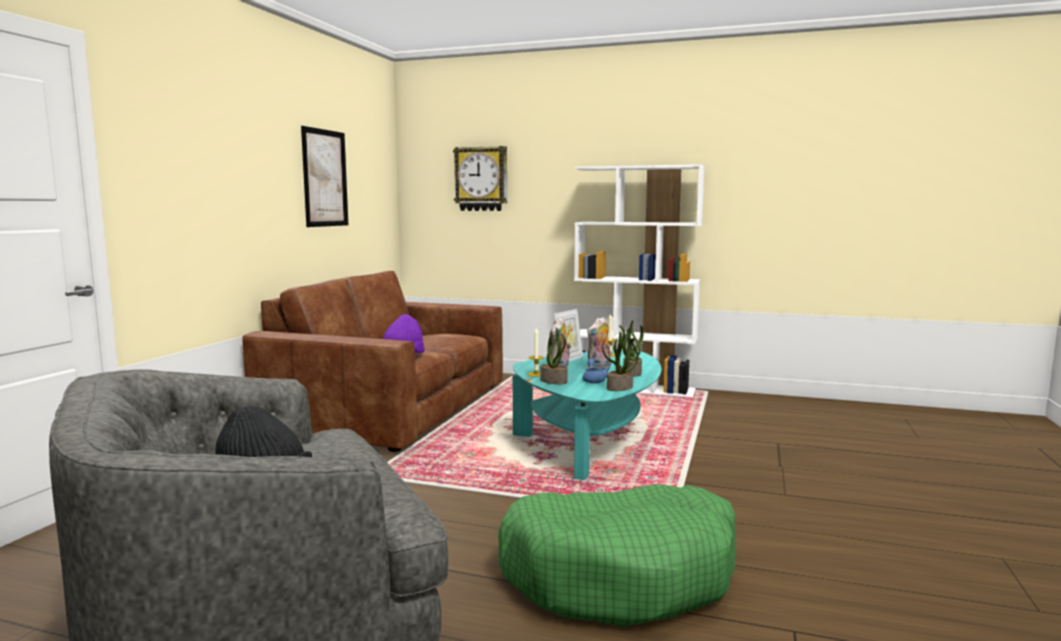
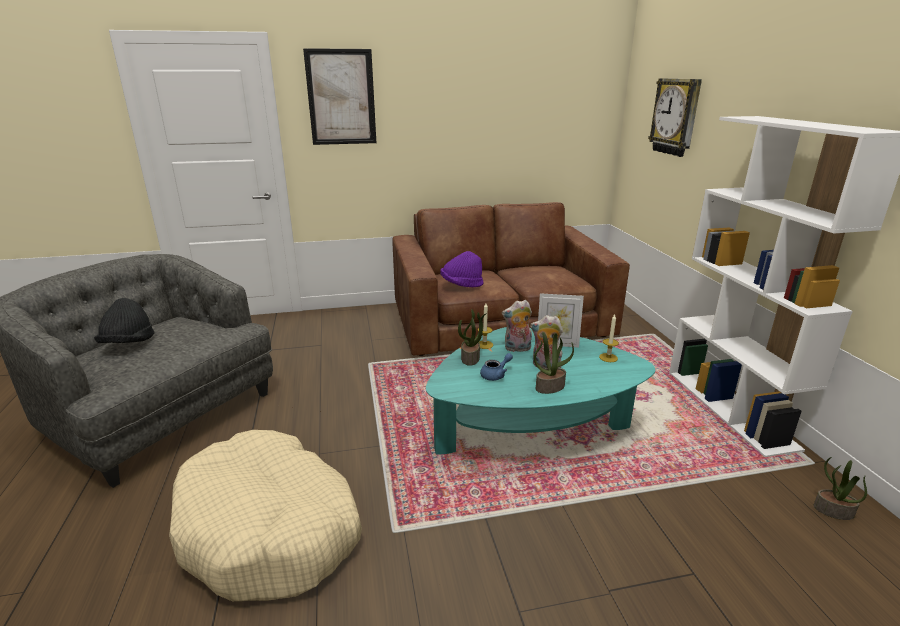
camera: 60 degrees right, 15 degrees up
picture [301,126,348,227] -> picture moved to [303,48,376,145]
green dog bed [498,484,736,627] -> beige dog bed [169,430,362,601]
potted plant [602,331,639,391] -> potted plant moved to [814,457,867,520]

